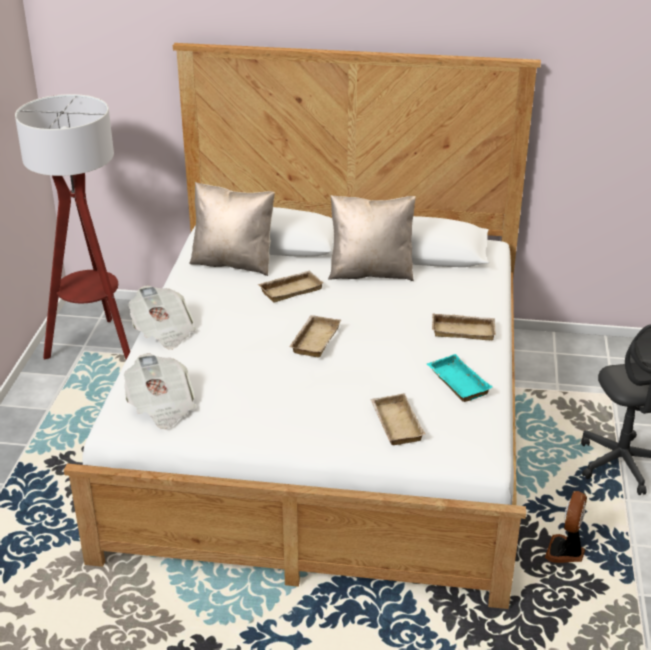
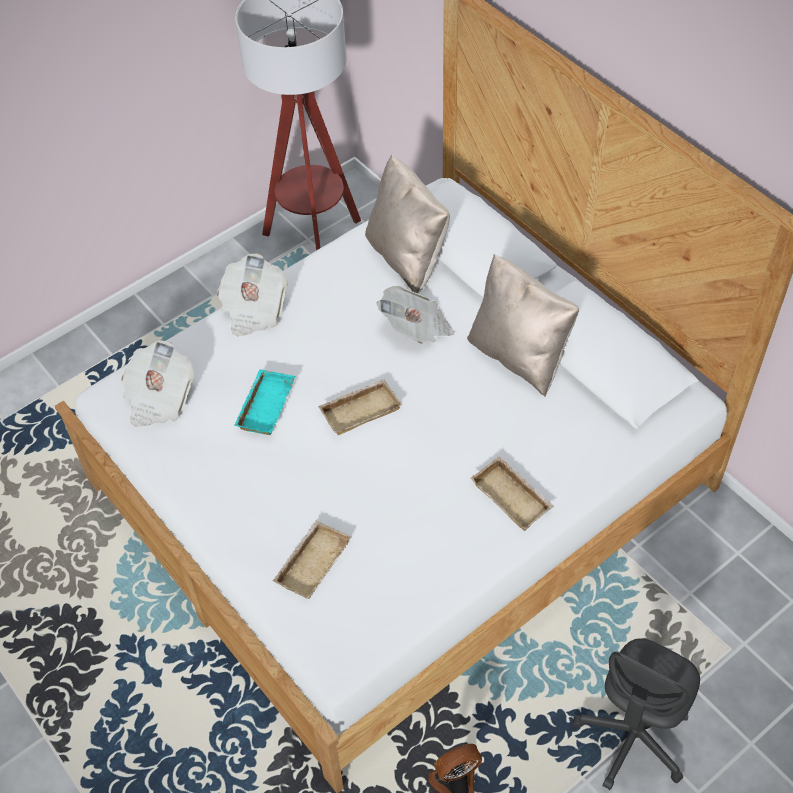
camera: 45 degrees right, 20 degrees up
beige tray [258,271,324,302] -> newspaper [376,286,455,343]
turquoise tray [427,354,492,402] -> turquoise tray moved to [234,369,295,435]

